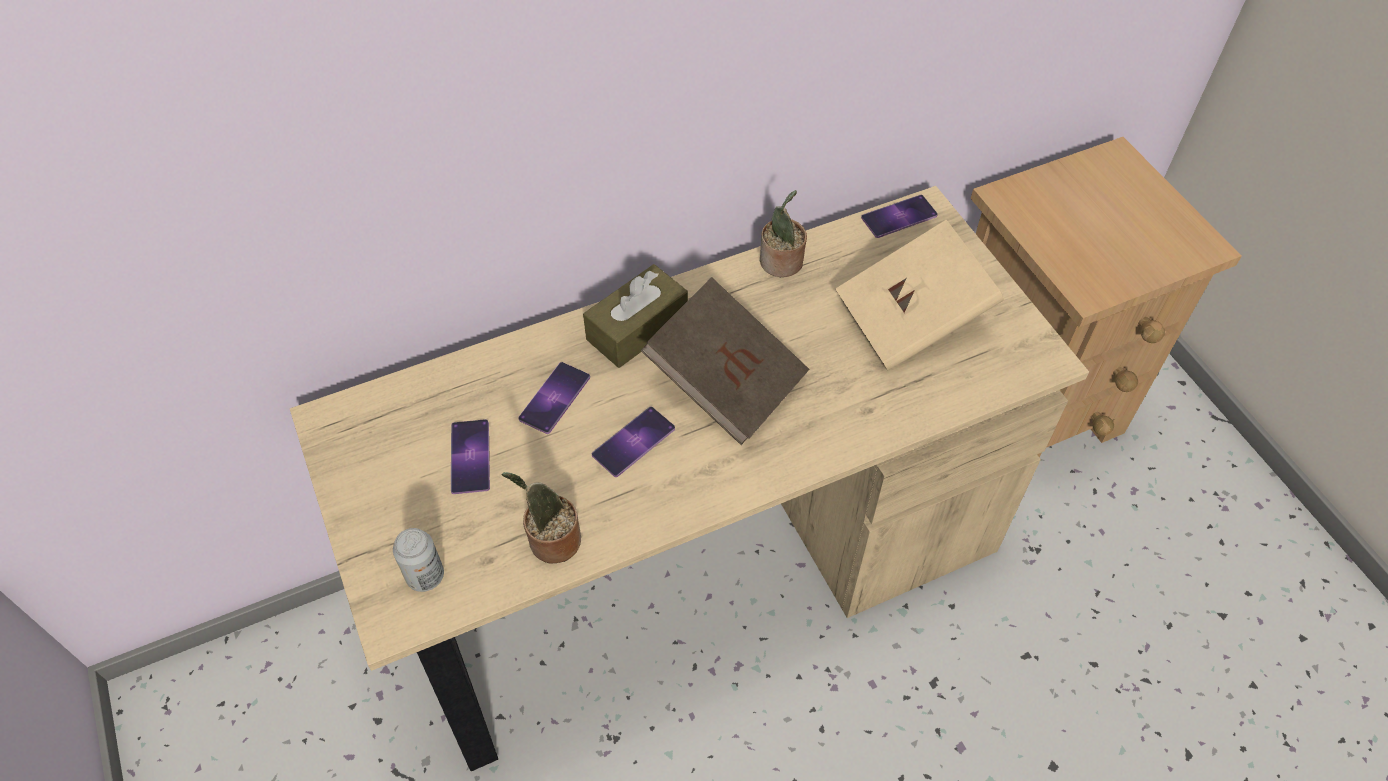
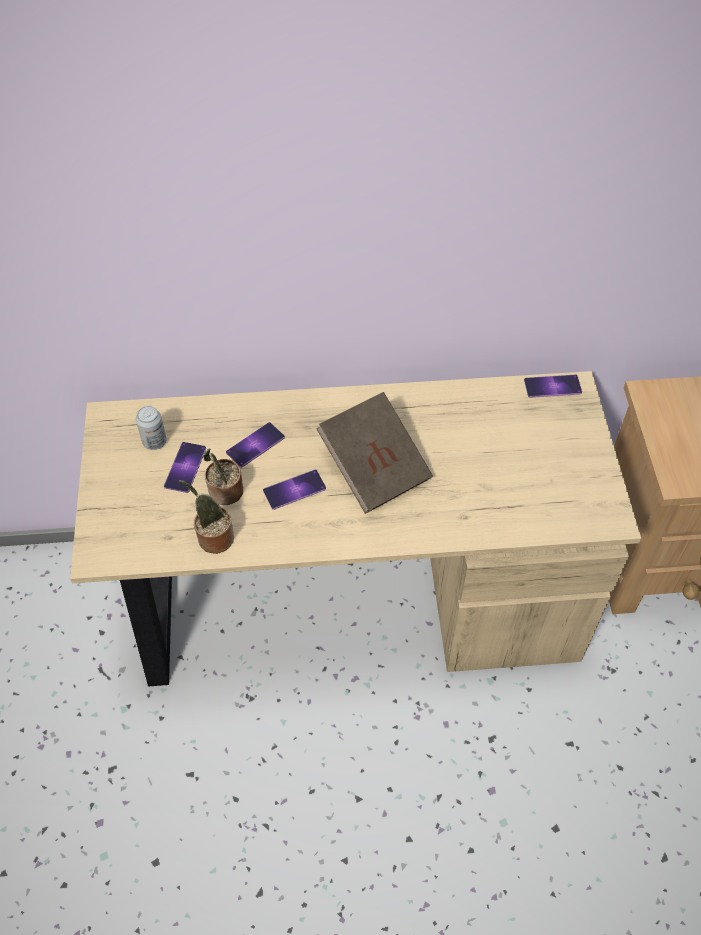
camera: 20 degrees right, 0 degrees up
can [393,528,444,592] -> can moved to [136,406,167,450]
brown tissue box [583,264,688,368] -> none
potted plant [760,190,807,277] -> potted plant moved to [203,448,243,505]
beige book [835,220,1004,371] -> none

